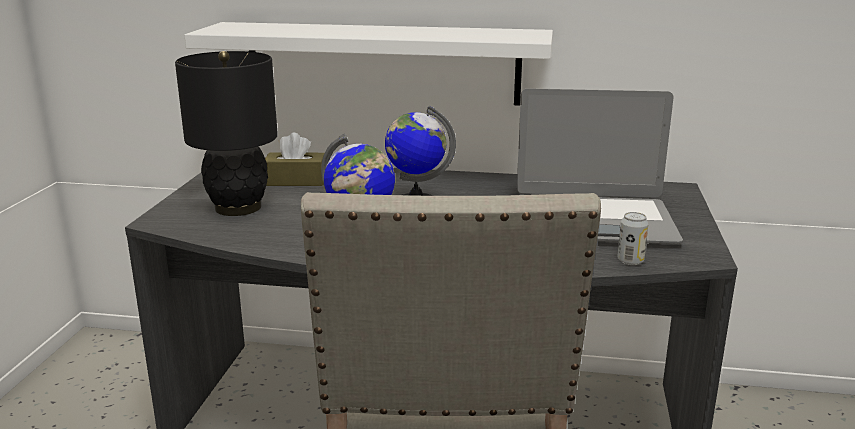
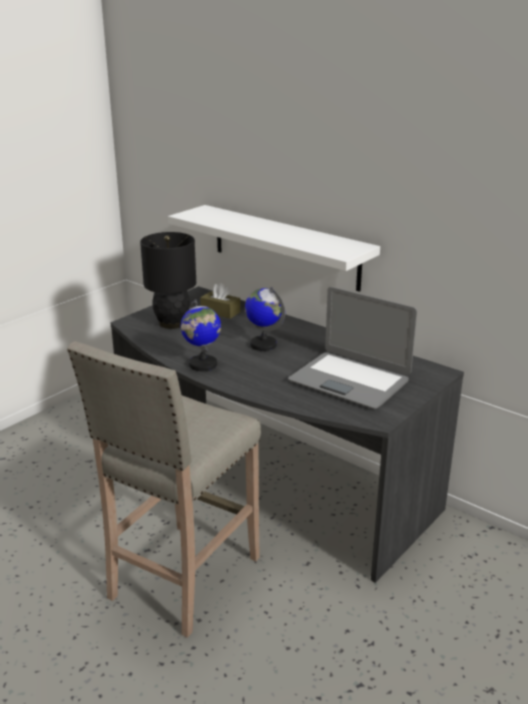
camera: 30 degrees right, 5 degrees up
can [617,212,648,265] -> none

